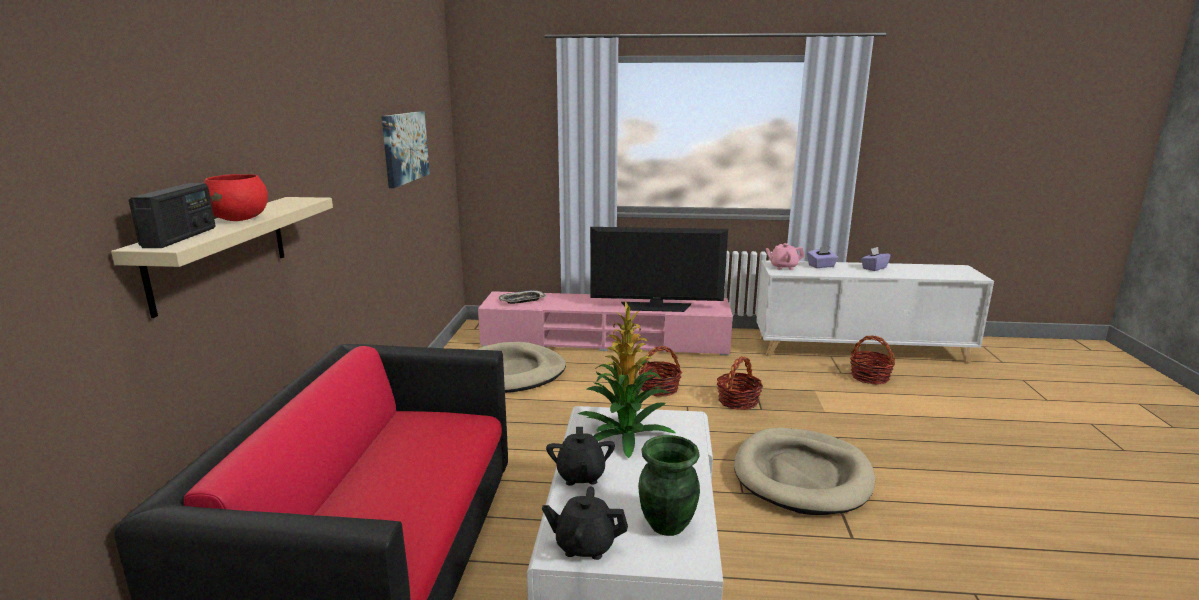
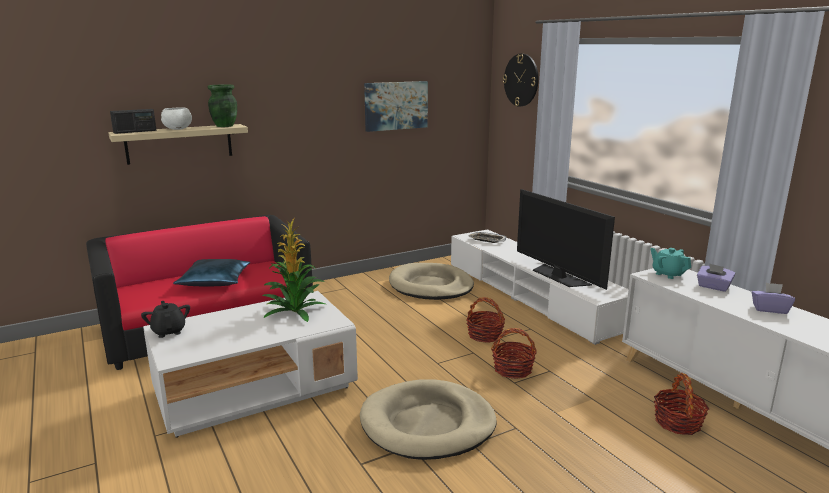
camera: 55 degrees right, 0 degrees up
red bowl [204,174,268,221] -> white bowl [161,107,192,130]
pink tv stand [478,291,733,356] -> white tv stand [451,229,629,345]
black teapot [546,427,615,486] -> none
green vase [638,435,700,536] -> green vase moved to [208,84,237,127]
pink teapot [765,243,804,270] -> turquoise teapot [650,248,691,279]
none -> blue pillow [173,259,250,286]
none -> wall clock [503,54,539,107]

